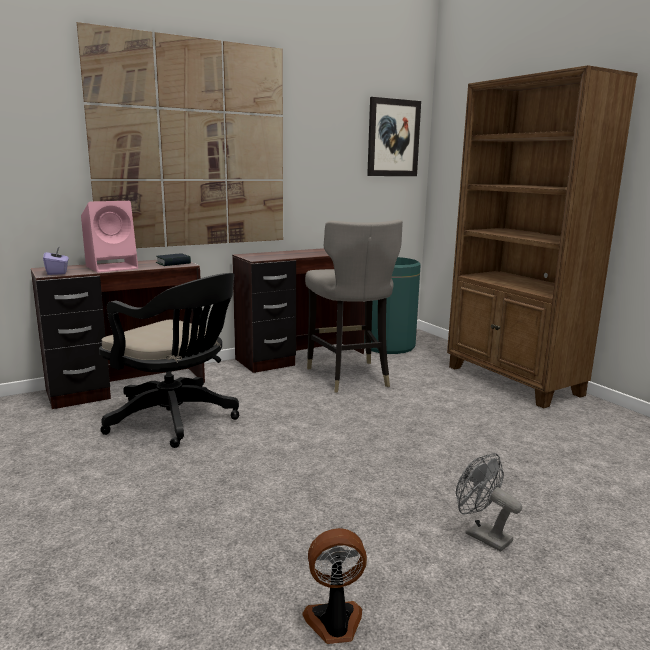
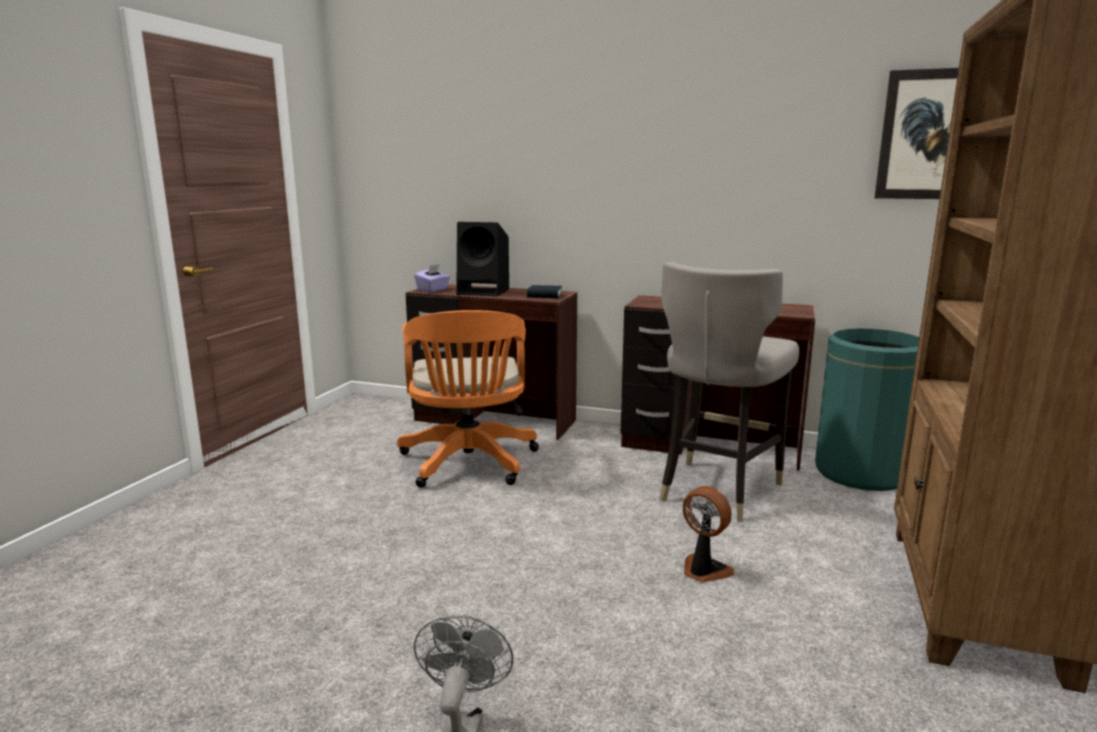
camera: 50 degrees right, 0 degrees up
picture [77,22,283,248] -> none
pink speaker [81,201,138,273] -> black speaker [456,222,509,297]
black office chair [99,273,239,448] -> orange office chair [397,310,539,488]
fan [302,528,367,644] -> fan moved to [683,486,735,582]

